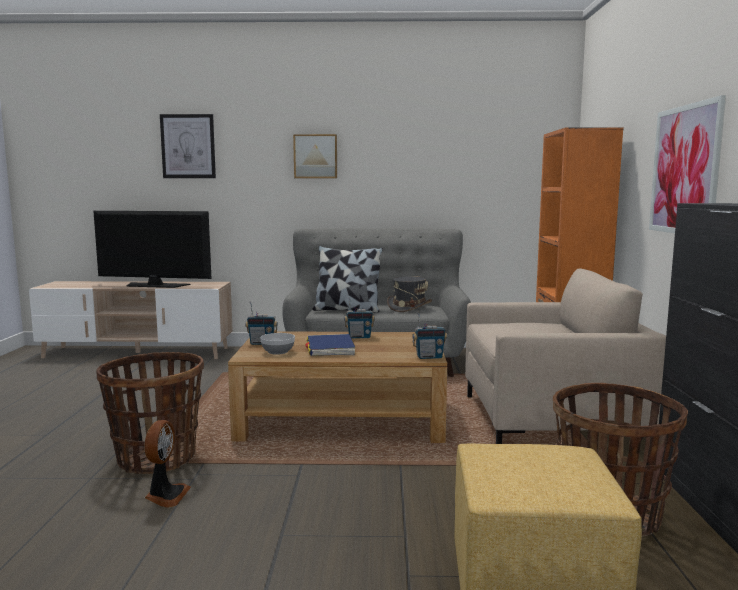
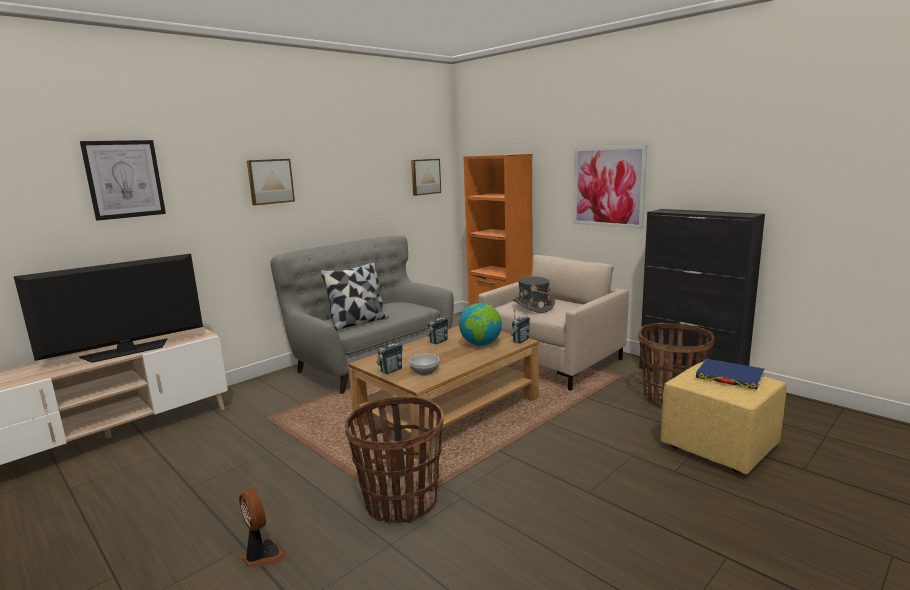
camera: 45 degrees left, 5 degrees up
fan [144,420,191,508] -> fan moved to [239,488,286,568]
blue book [306,334,356,356] -> blue book moved to [696,358,765,390]
grey hat [387,276,432,312] -> grey hat moved to [513,277,555,313]
none -> picture [411,159,441,196]
none -> globe [459,303,502,346]

